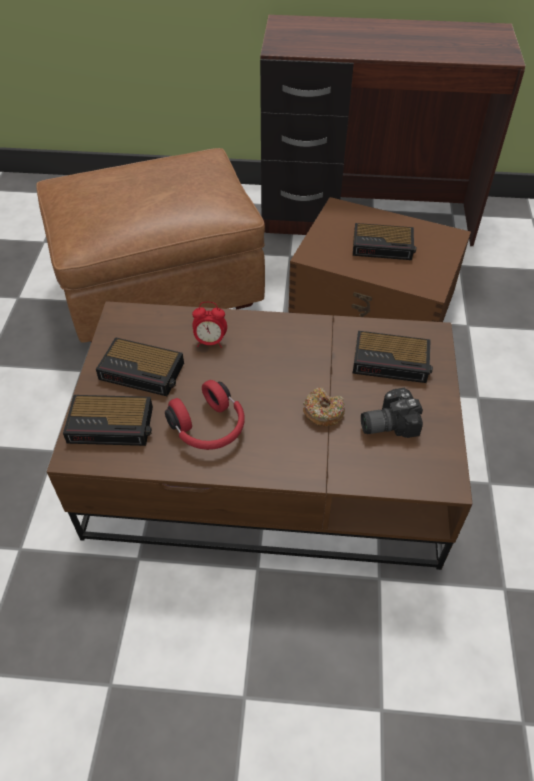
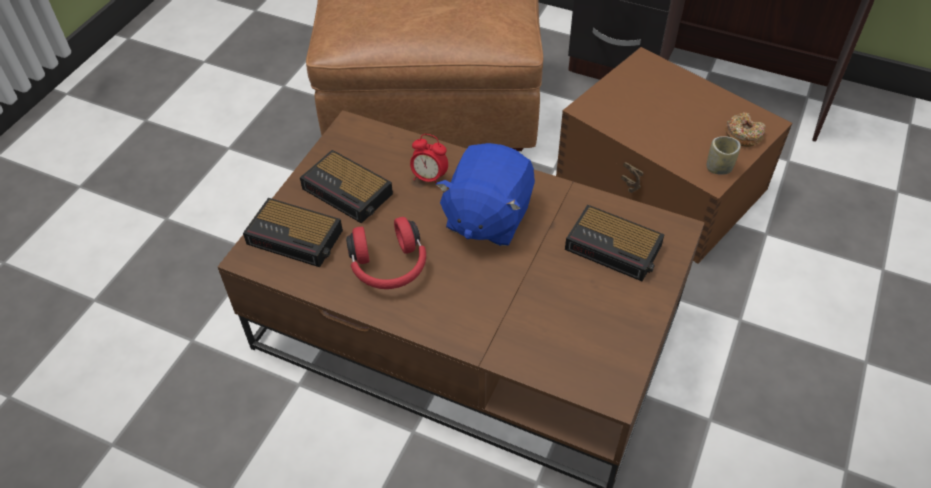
camera: 20 degrees right, 0 degrees up
donut [303,387,345,426] -> donut moved to [725,112,766,147]
alarm clock [353,223,417,260] -> none
camera [361,388,423,438] -> none
none -> blue plush toy [436,143,535,246]
none -> cup [707,136,741,175]

